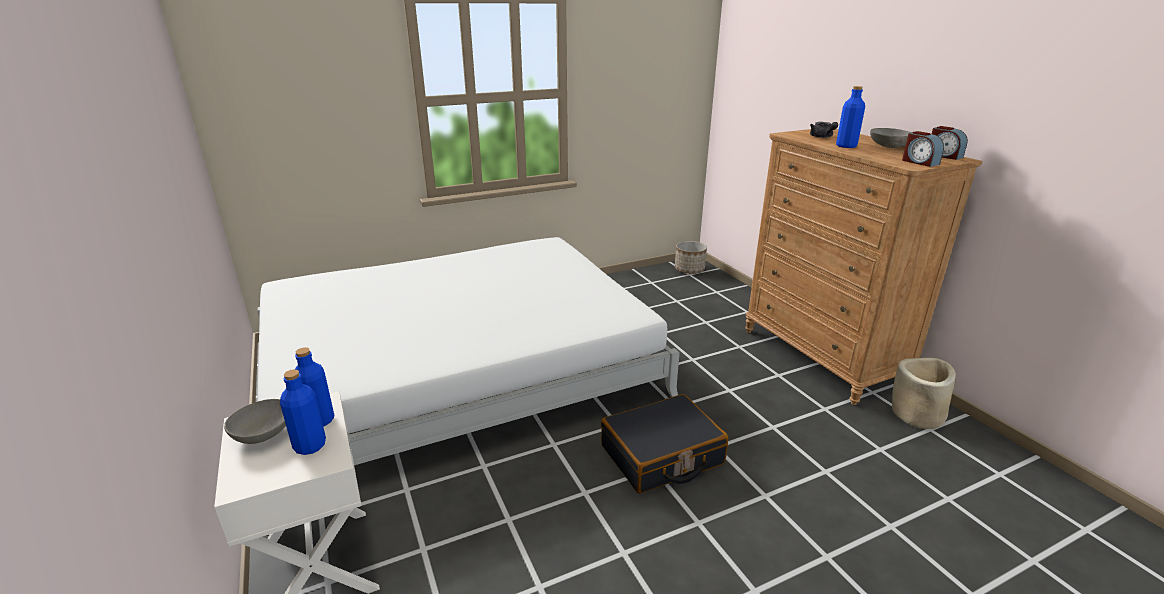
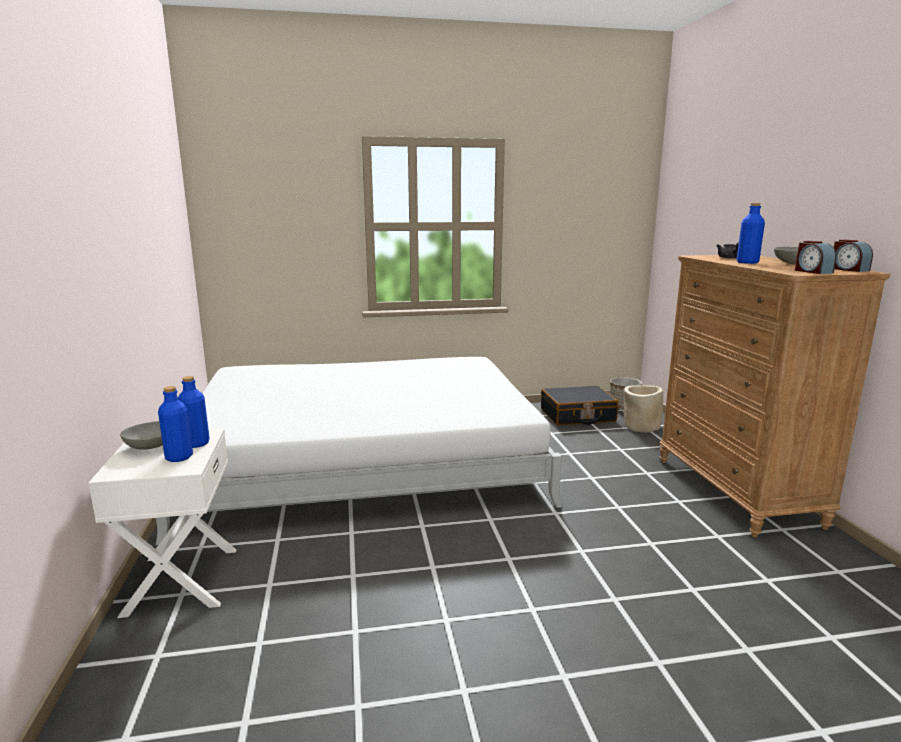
camera: 15 degrees right, 10 degrees down
black suitcase [601,394,728,493] -> black suitcase moved to [541,386,618,425]
beige planter [892,358,956,429] -> beige planter moved to [624,385,663,432]

